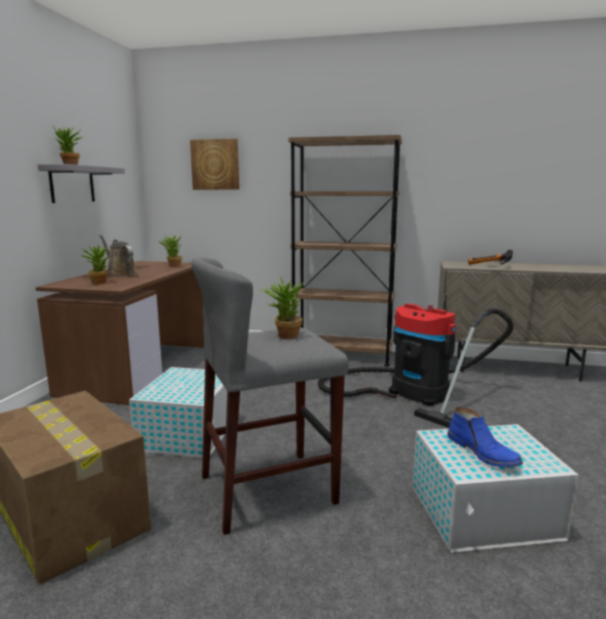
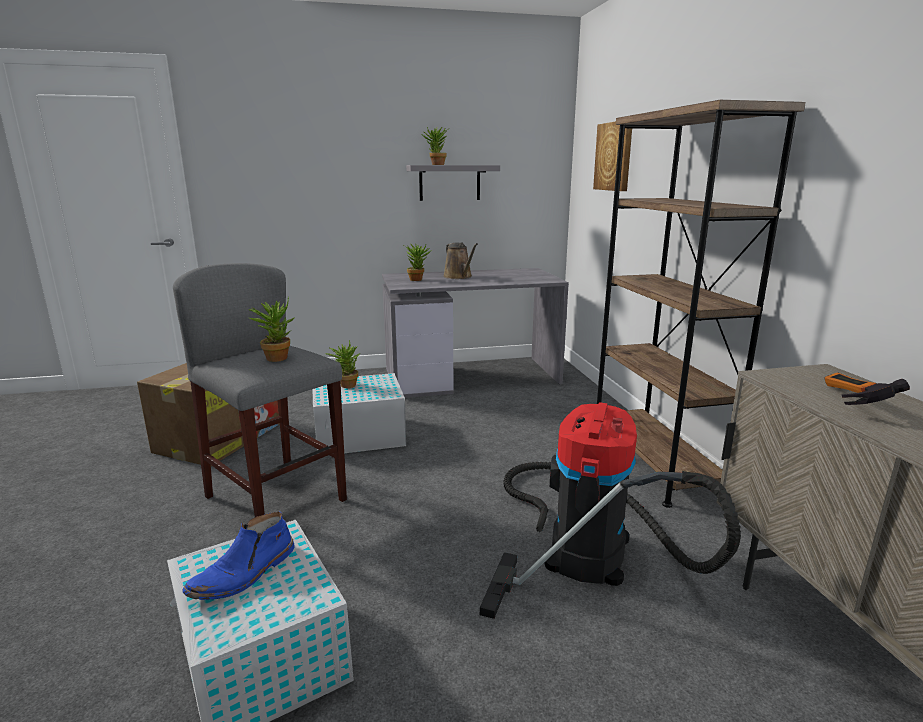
camera: 65 degrees right, 5 degrees up
brown desk [35,261,204,405] -> grey desk [382,268,569,398]
brown watering can [100,235,137,277] -> brown watering can turned 135 degrees clockwise [443,242,478,279]
potted plant [158,234,182,267] -> potted plant moved to [326,340,360,388]

